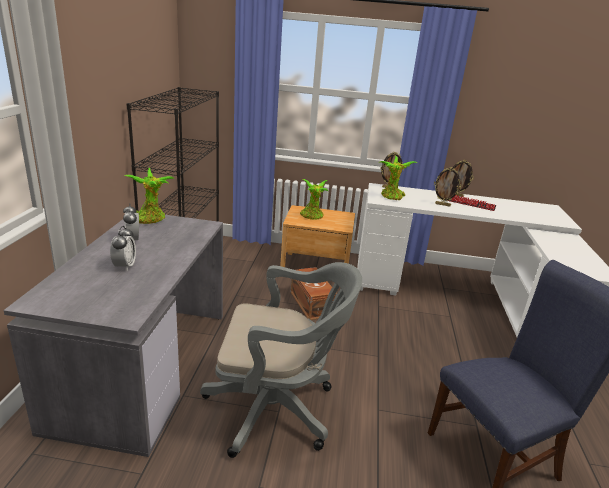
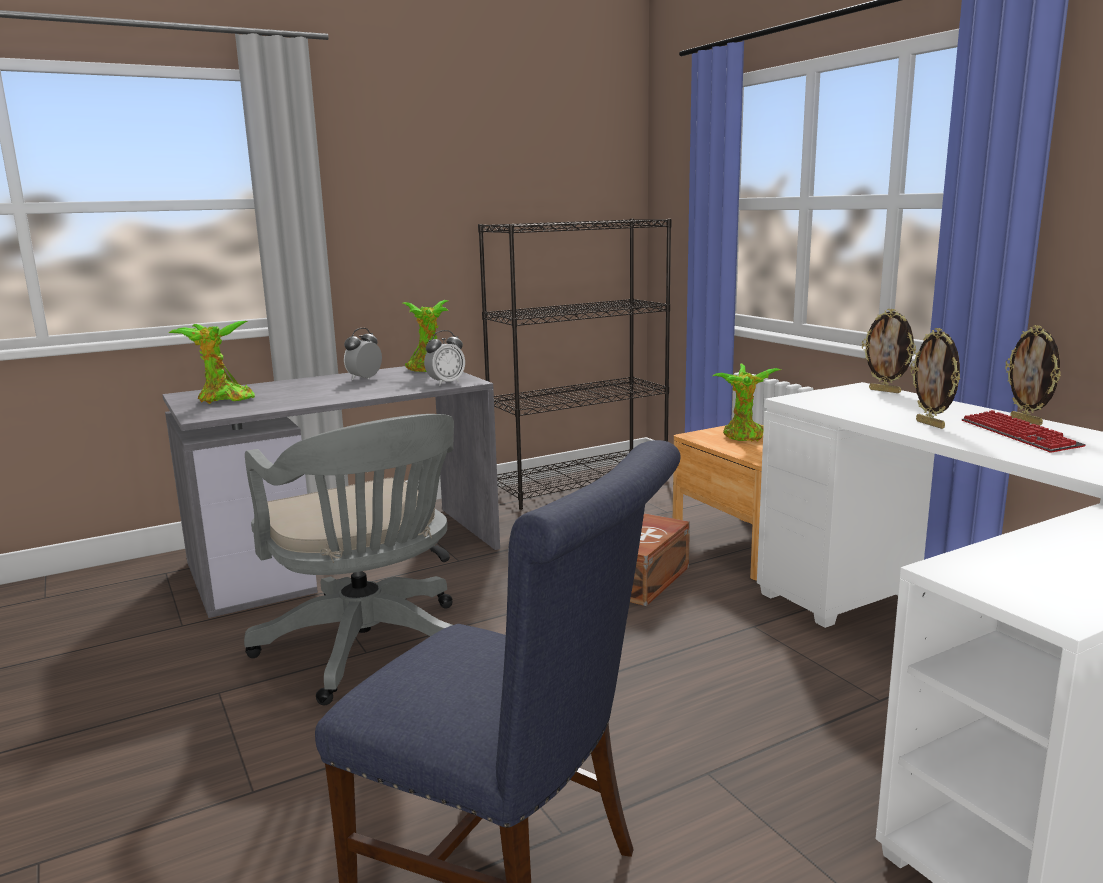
camera: 55 degrees right, 10 degrees down
alarm clock [110,226,136,271] -> alarm clock moved to [424,330,465,386]
potted plant [380,156,417,200] -> potted plant moved to [169,321,255,404]

